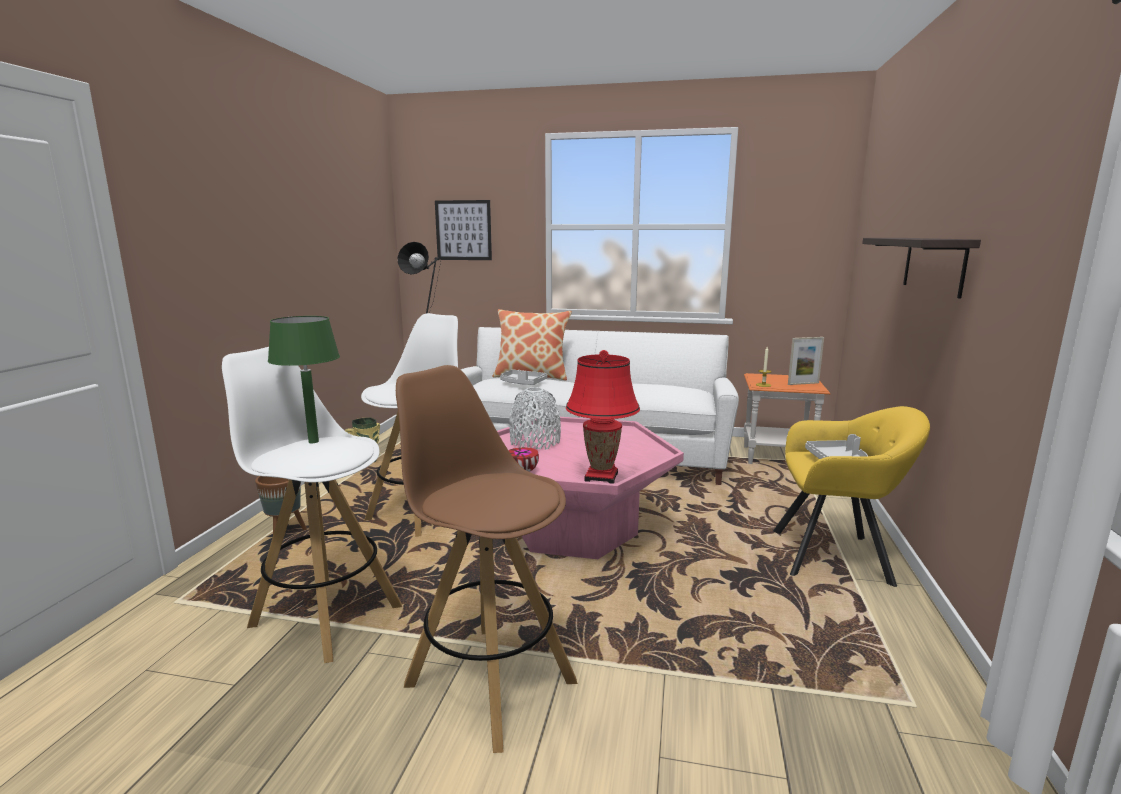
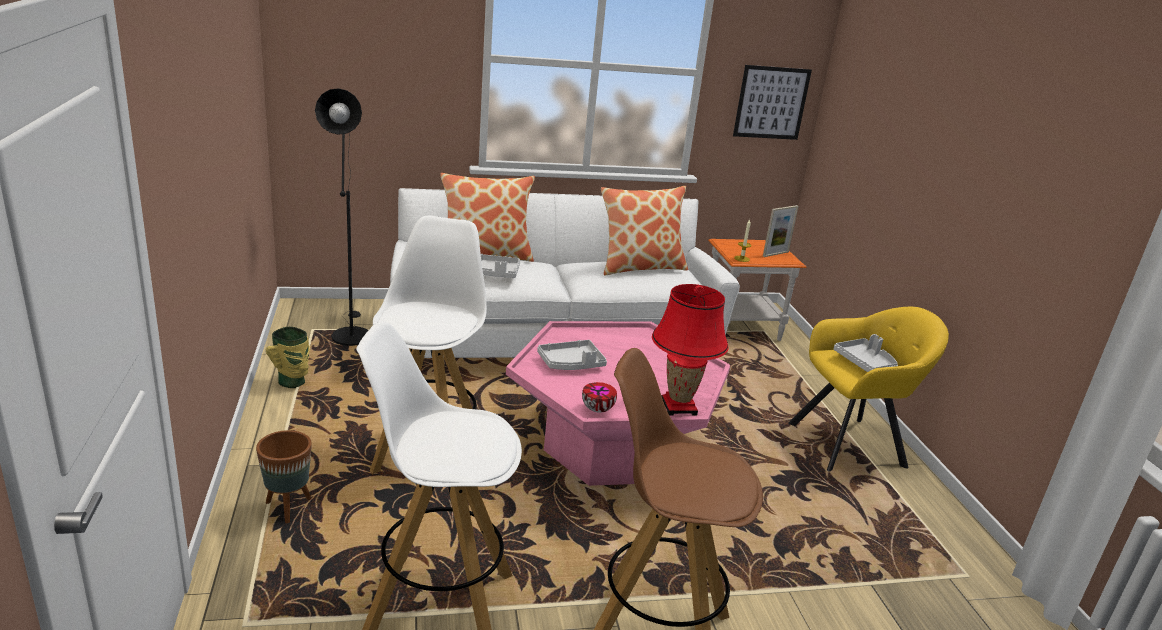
camera: 25 degrees left, 10 degrees up
green table lamp [268,316,340,443] -> none
picture [435,200,492,260] -> picture moved to [733,65,812,140]
white vase [509,387,561,450] -> grey tray [537,340,607,370]
shelf [862,238,981,299] -> none
none -> pillow [601,186,688,275]

